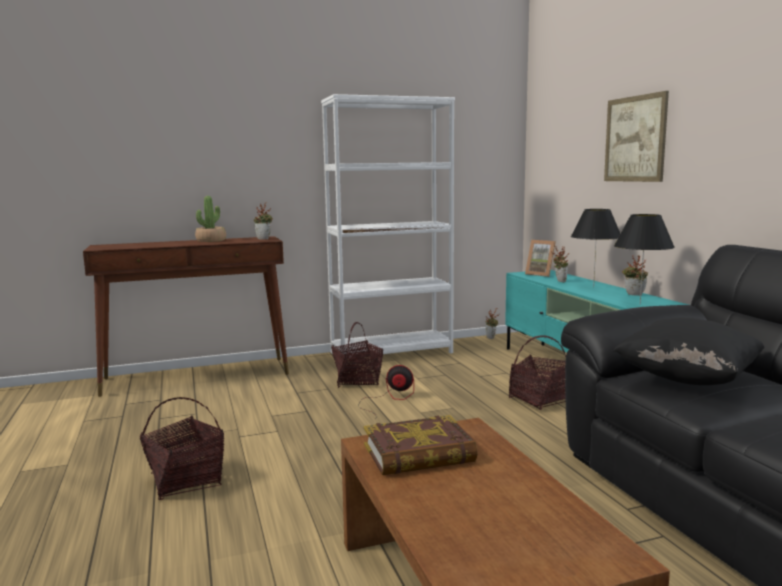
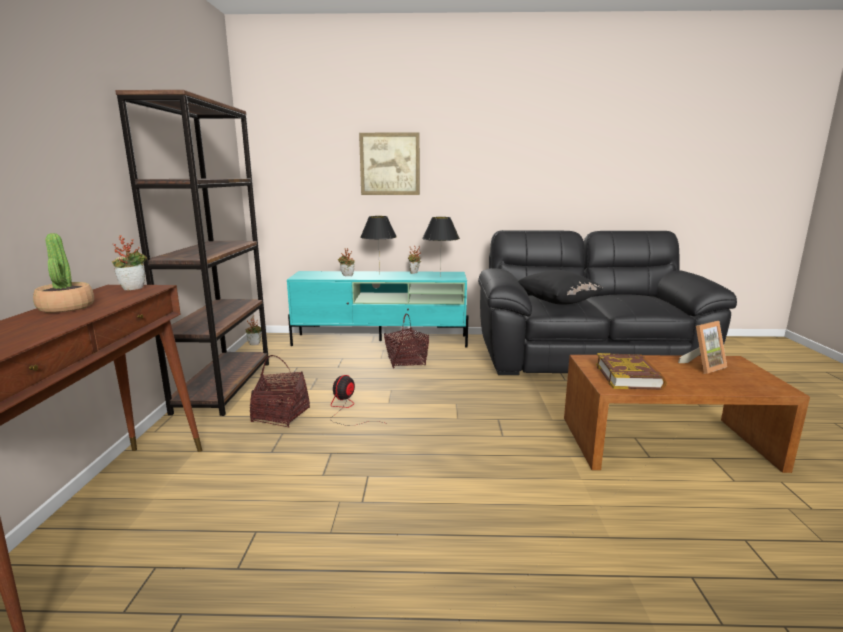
camera: 70 degrees left, 5 degrees up
basket [140,397,224,500] -> none
white bookcase [321,94,455,356] -> brown bookcase [115,90,269,416]
picture frame [525,240,556,277] -> picture frame moved to [678,321,727,374]

